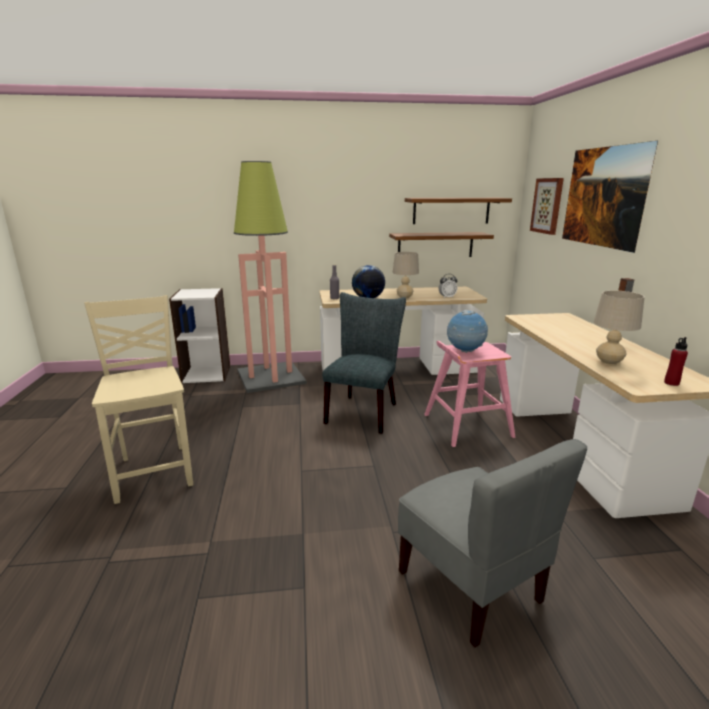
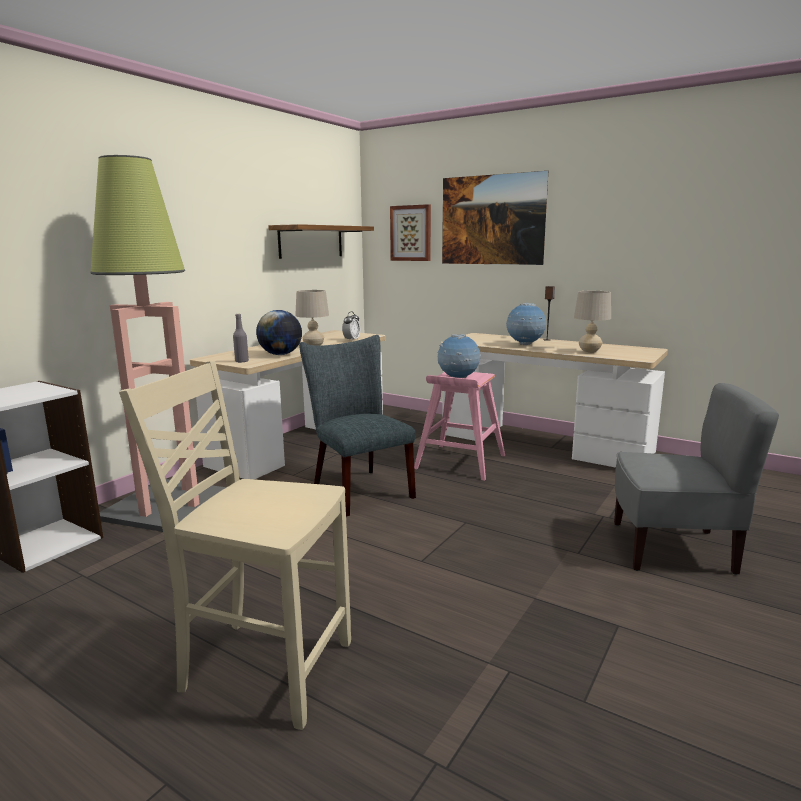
camera: 50 degrees left, 5 degrees down
shelf [389,232,494,257] -> none
red bottle [664,337,688,386] -> none
none -> globe [506,303,546,345]

